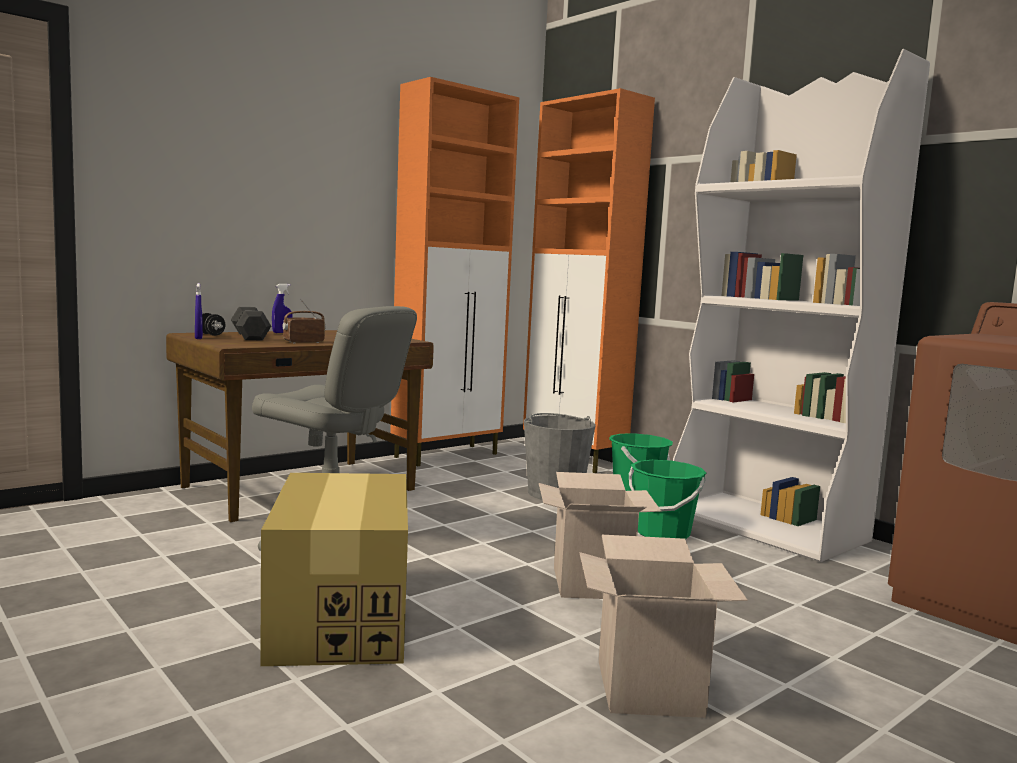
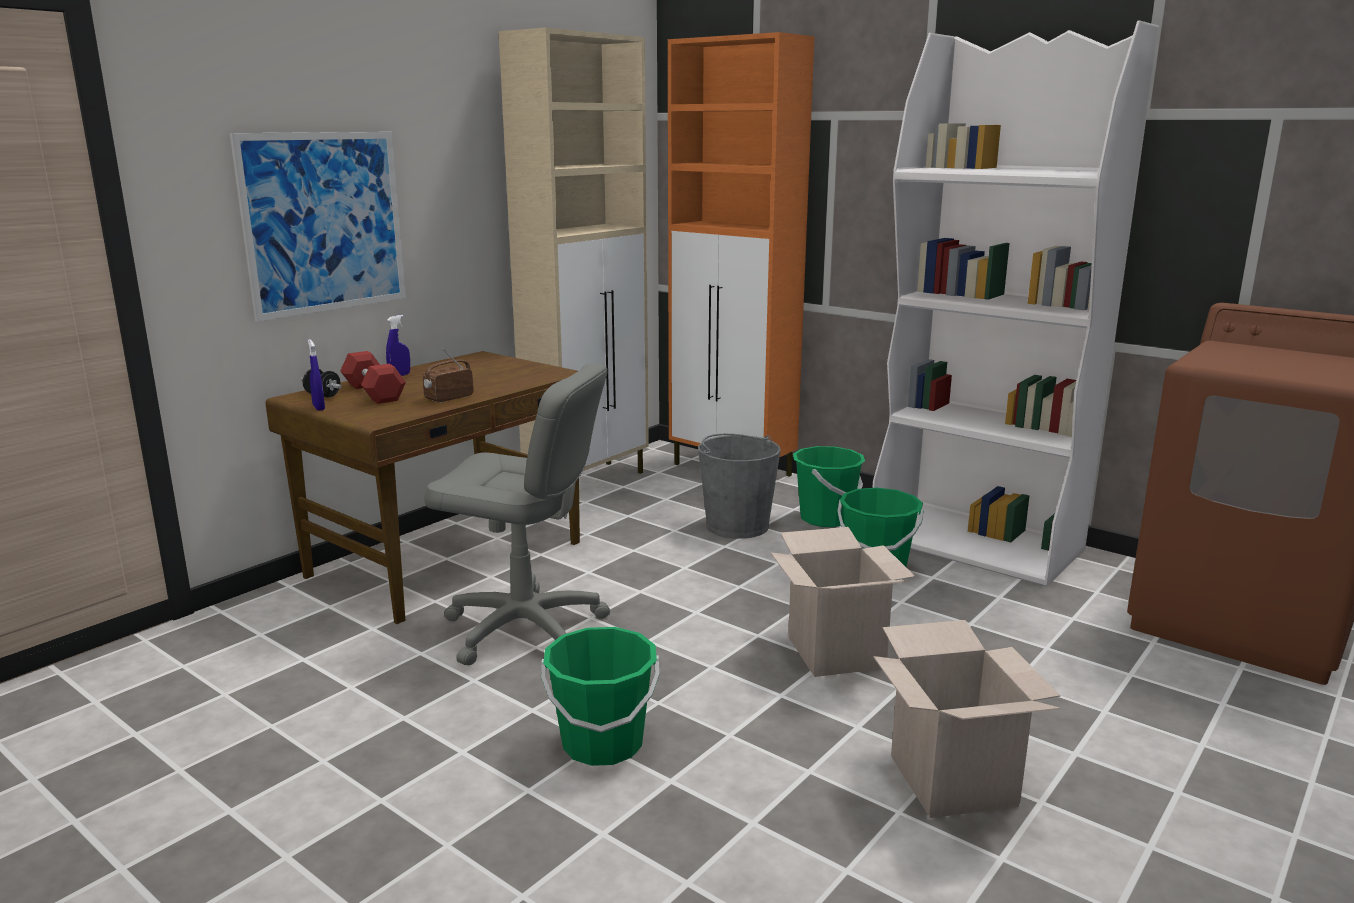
camera: 10 degrees left, 10 degrees up
grey dumbbell [231,307,271,340] -> red dumbbell [340,351,406,404]
cardboard box [260,473,408,666] -> green bucket [541,627,659,766]
orange cabinet [390,77,519,466] -> beige cabinet [499,27,649,474]
none -> picture [230,132,406,322]

